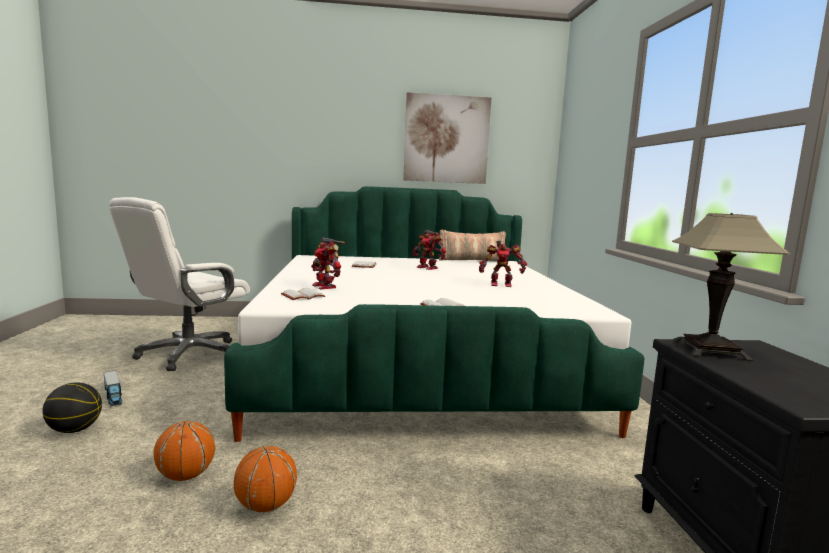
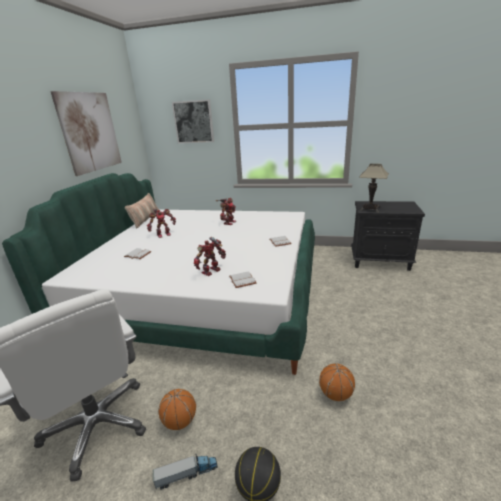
camera: 70 degrees left, 15 degrees up
basketball [234,446,297,512] -> basketball moved to [158,389,196,430]
toy robot [311,238,345,289] -> toy robot turned 150 degrees clockwise [194,237,226,276]
none -> picture [172,99,214,143]

